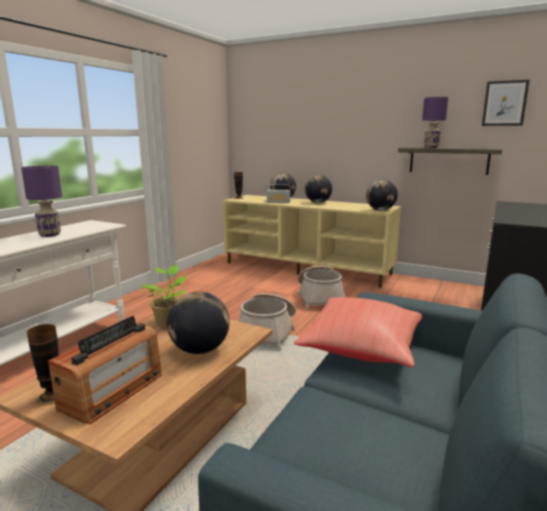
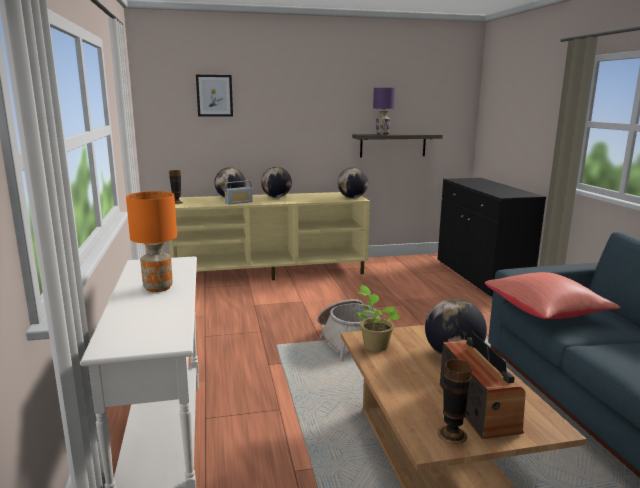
camera: 40 degrees left, 0 degrees up
purple table lamp [21,166,62,237] -> orange table lamp [126,191,177,292]
basket [298,266,345,310] -> none
picture [482,80,530,126] -> picture moved to [196,75,233,117]

